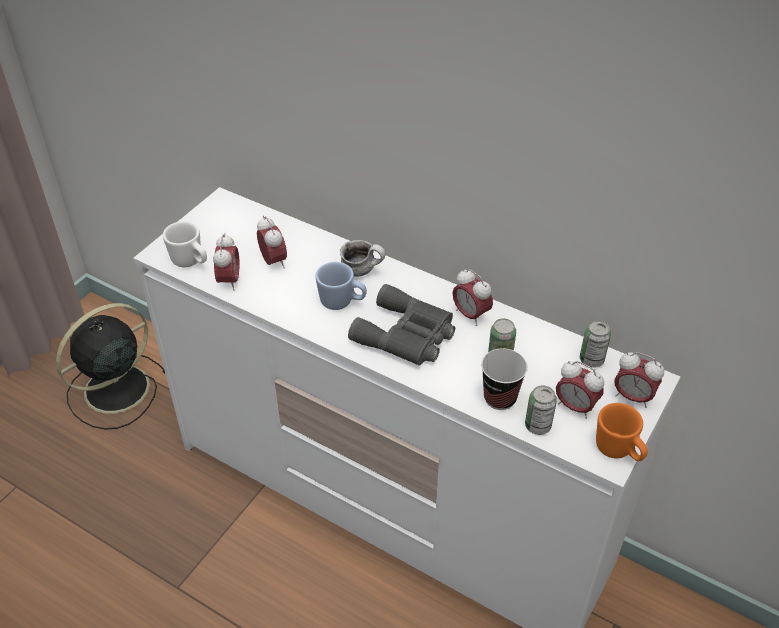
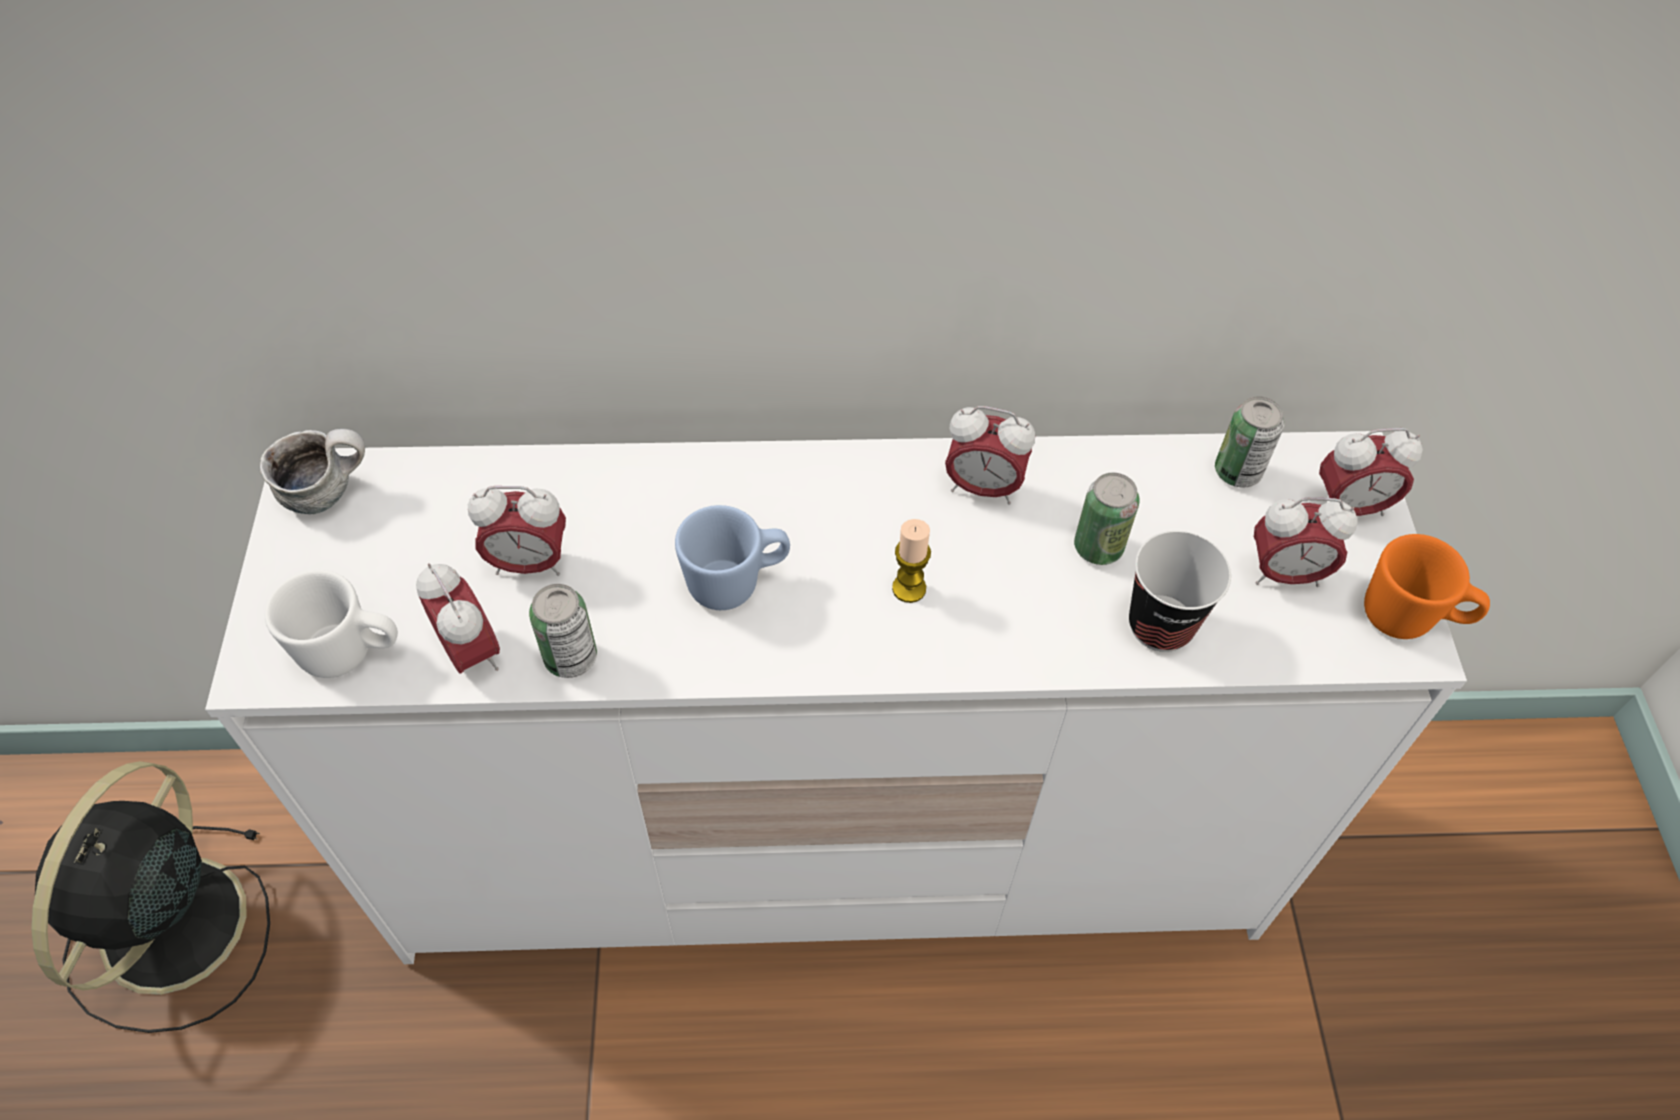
camera: 35 degrees left, 10 degrees up
alarm clock [257,216,287,268] -> alarm clock turned 150 degrees clockwise [468,486,566,576]
mug [340,240,386,277] -> mug moved to [260,429,365,514]
grey binoculars [348,284,455,366] -> candle [892,519,931,603]
can [525,385,557,435] -> can moved to [529,584,597,678]

